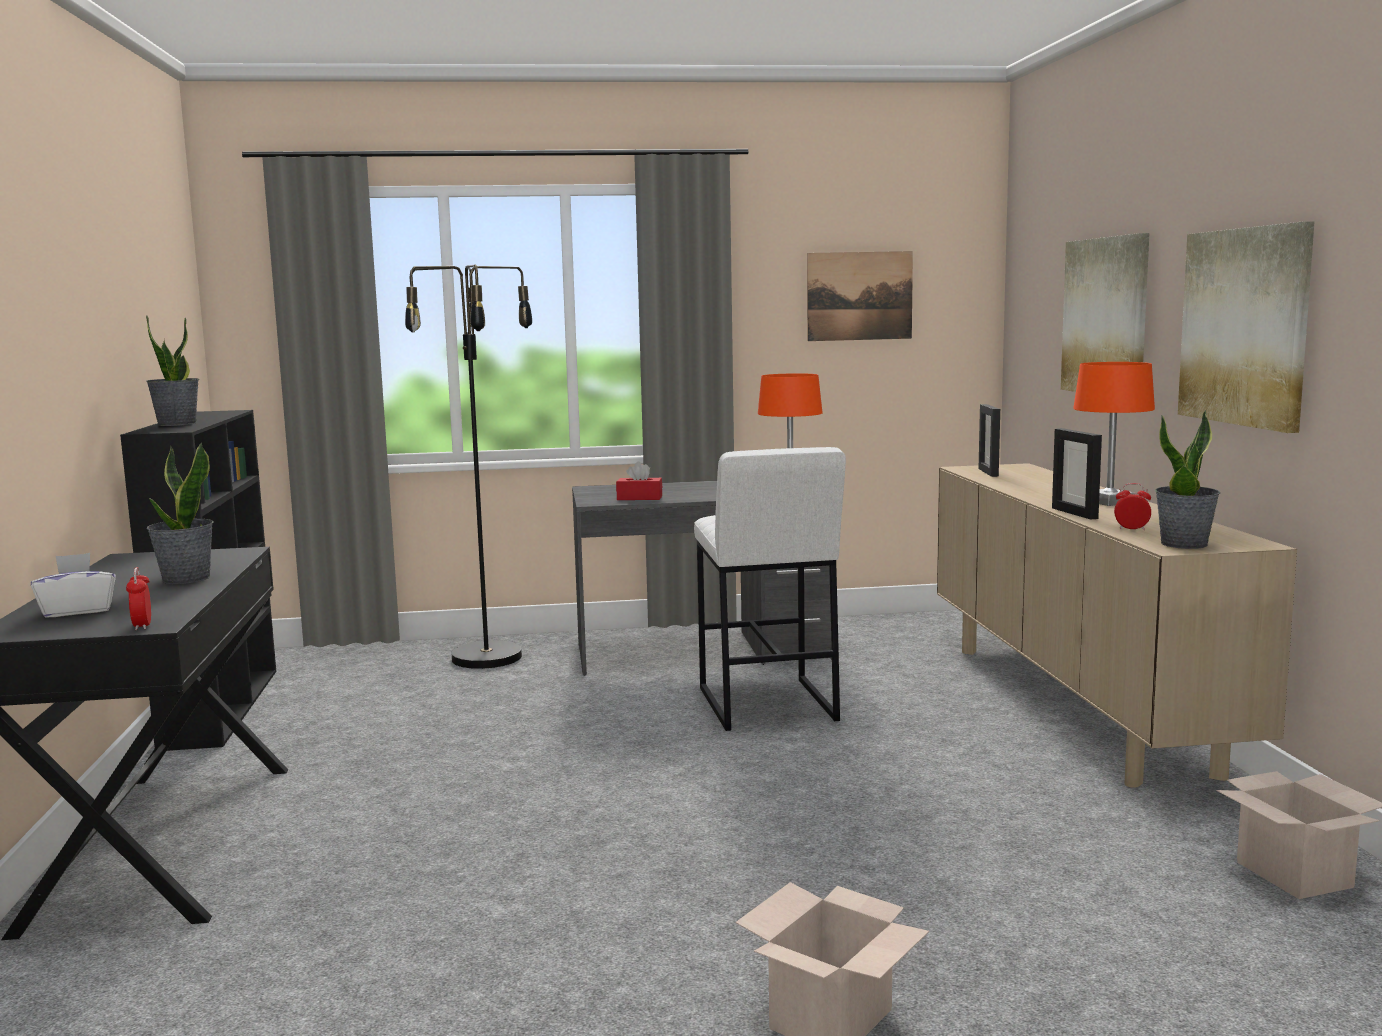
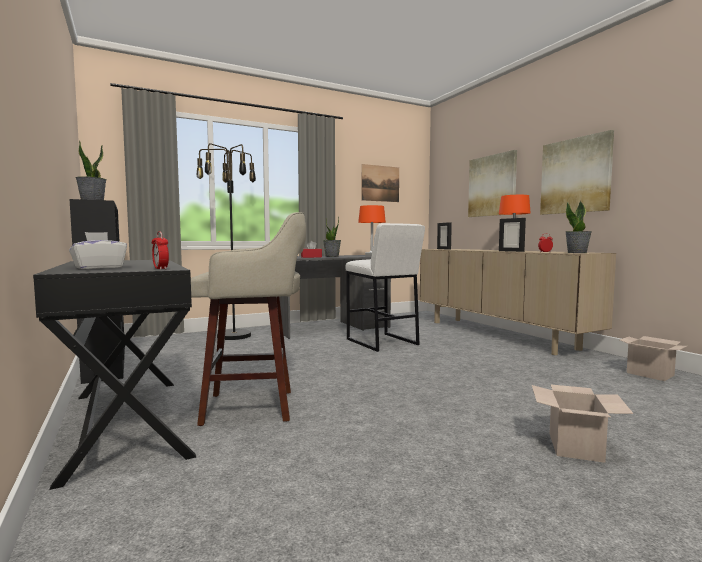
camera: 20 degrees left, 5 degrees down
potted plant [147,443,213,584] -> potted plant moved to [323,216,341,257]
none -> beige stool [191,212,306,426]

